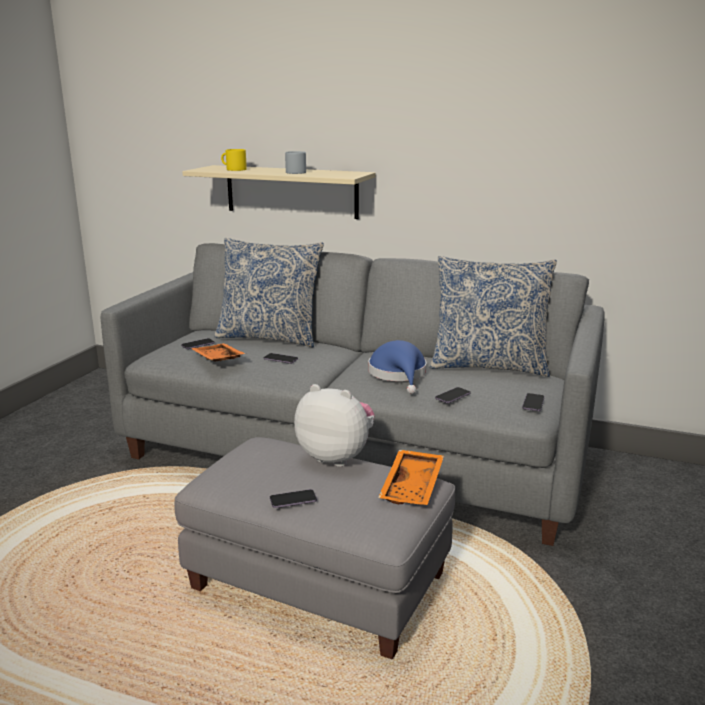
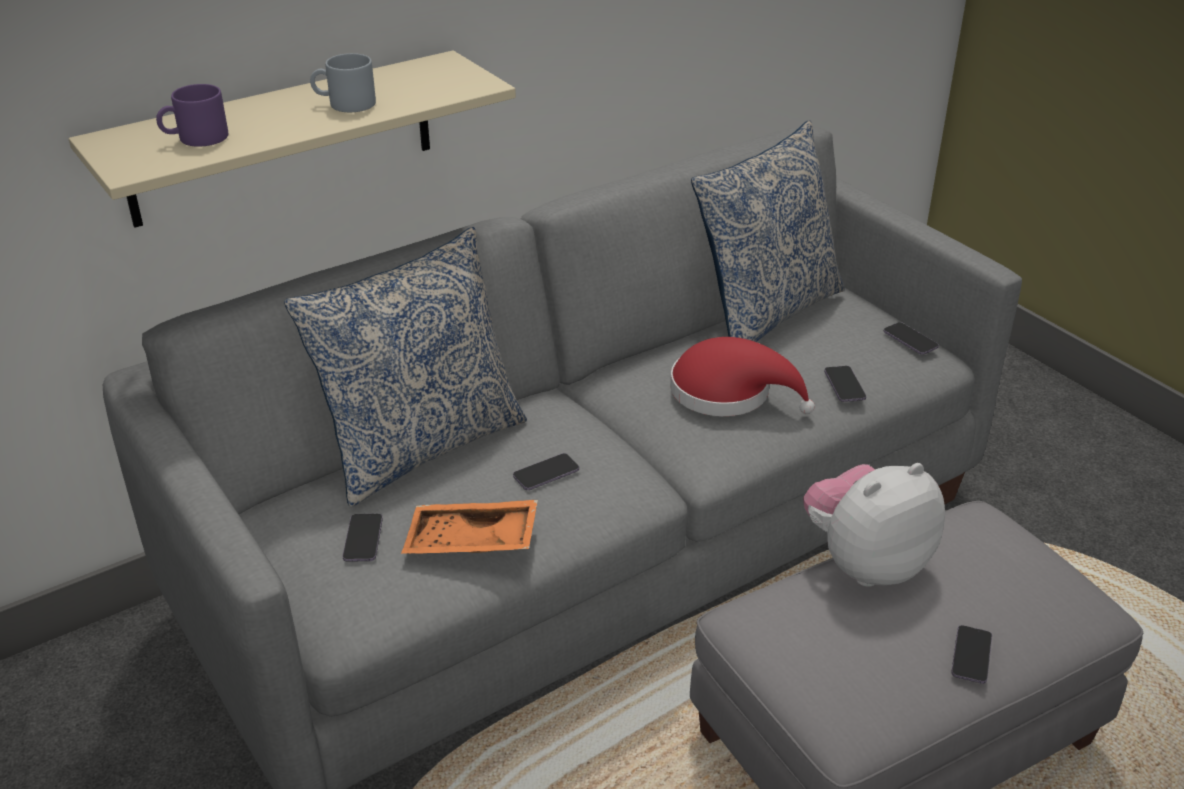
camera: 55 degrees left, 15 degrees up
yellow mug [221,149,247,171] -> purple mug [156,84,228,147]
blue hat [368,340,427,394] -> red hat [670,337,815,416]
orange tray [378,450,444,505] -> none

